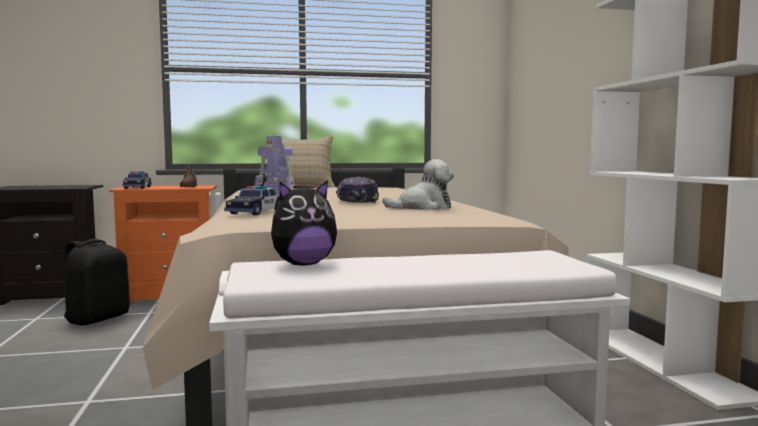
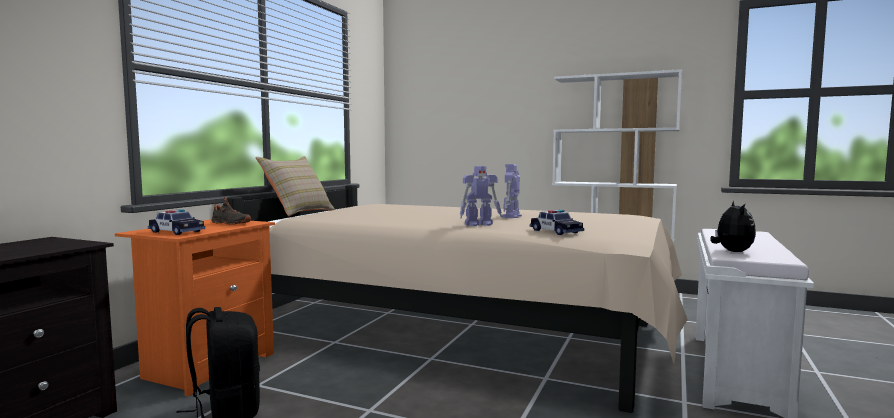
camera: 55 degrees left, 0 degrees up
cap [336,176,379,203] -> toy robot [501,164,522,218]
plush toy [382,159,454,210] -> none

